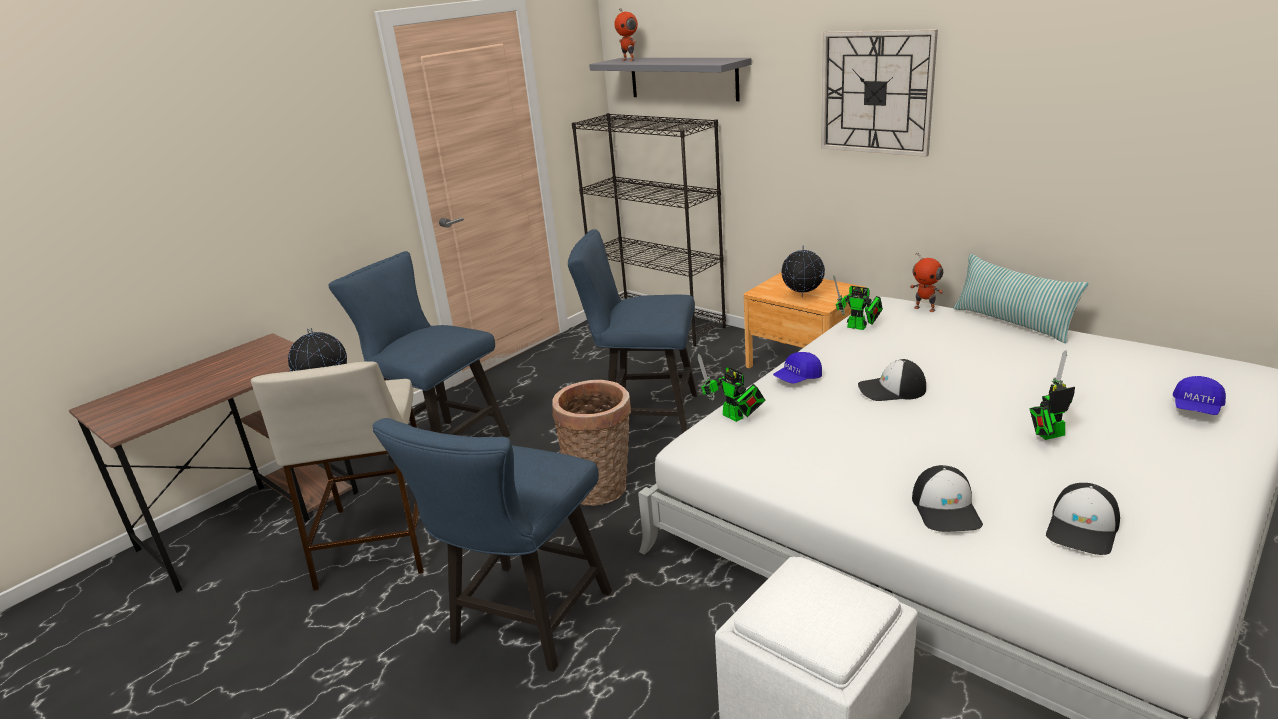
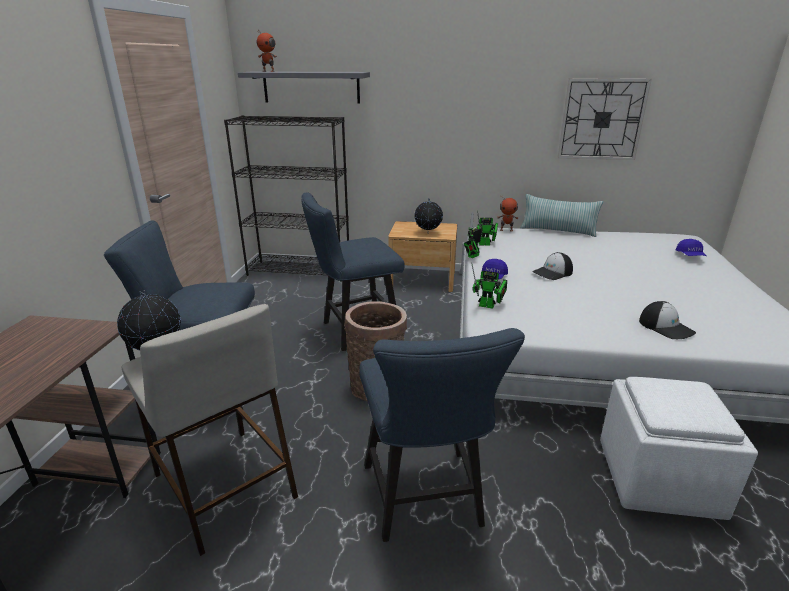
camera: 35 degrees left, 0 degrees up
wall clock [821,29,938,157] -> wall clock moved to [557,78,652,160]
toy robot [1030,350,1075,440] -> toy robot moved to [464,212,482,258]
cap [1046,483,1120,555] -> none

